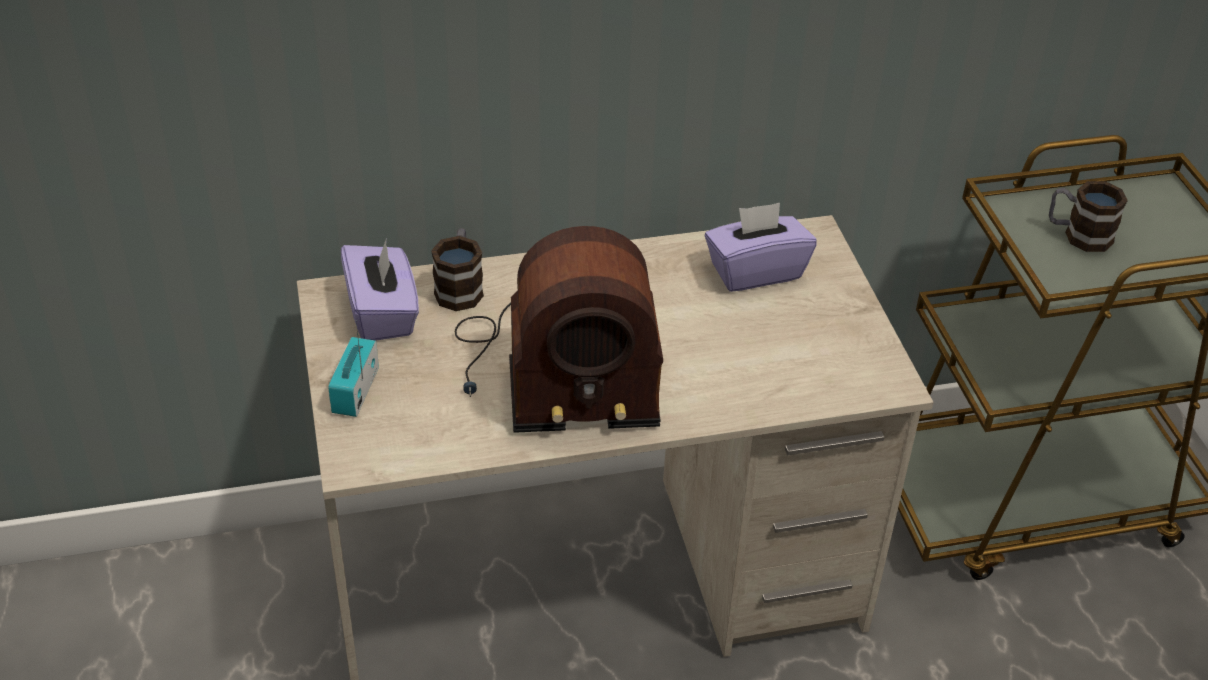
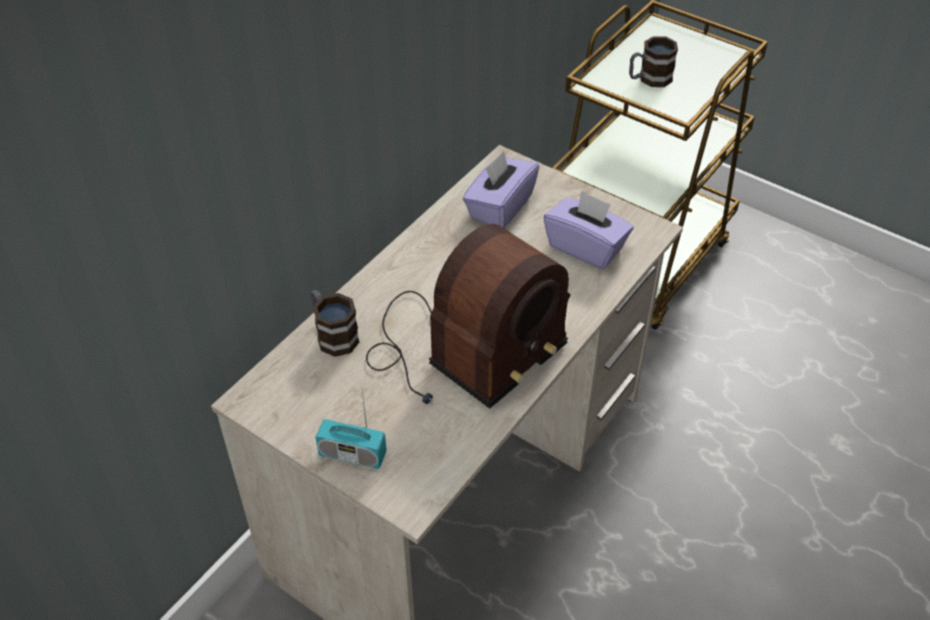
camera: 40 degrees left, 5 degrees up
radio [328,322,379,417] -> radio turned 45 degrees counterclockwise [315,391,387,469]
purple tissue box [341,240,419,341] -> purple tissue box moved to [544,190,633,269]

